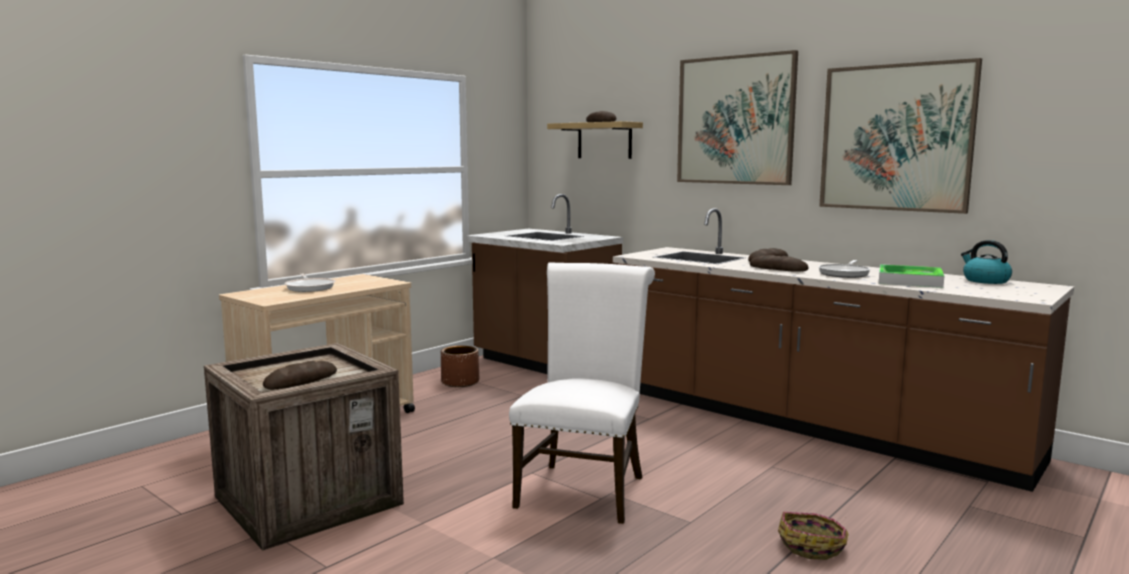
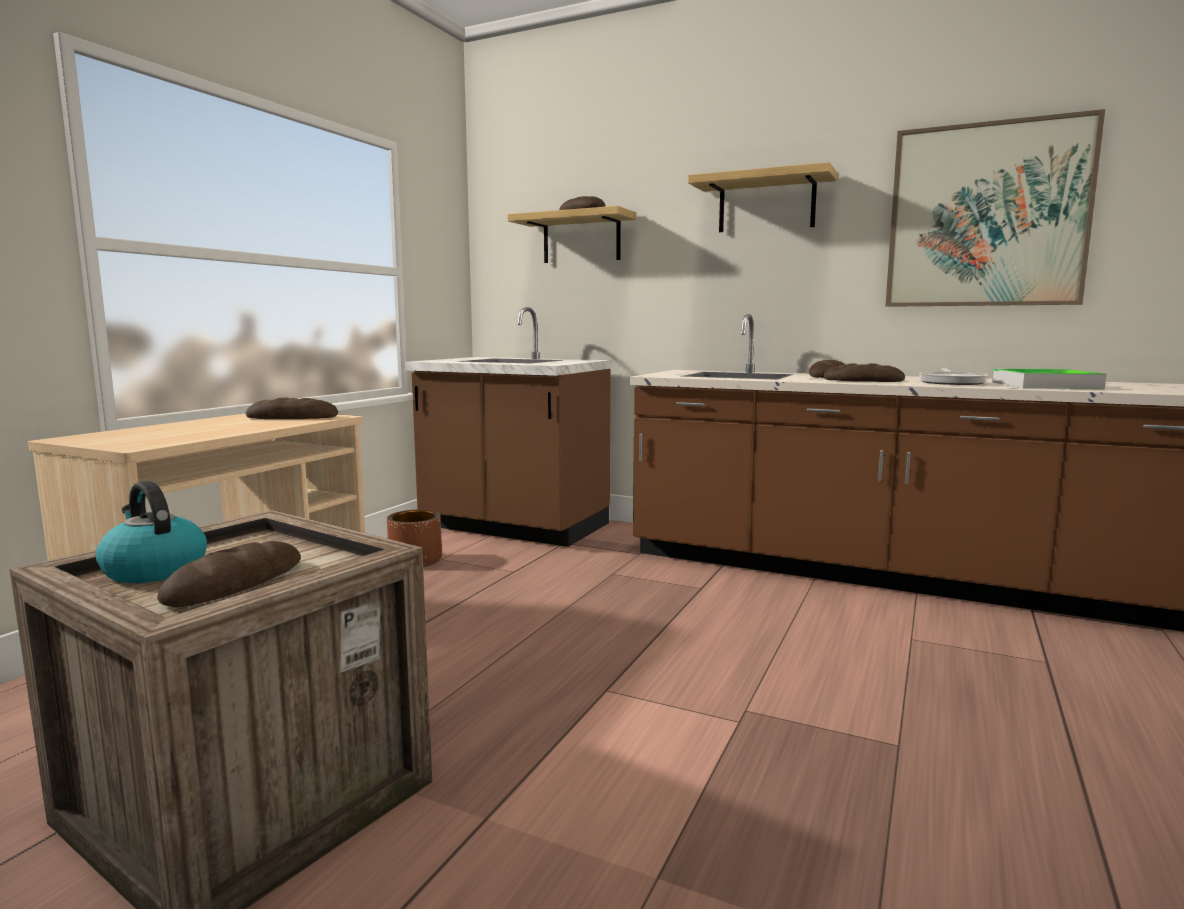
camera: 15 degrees left, 0 degrees up
frying pan [284,273,336,292] -> none
white chair [509,262,655,524] -> none
picture [677,50,798,185] -> shelf [688,162,837,232]
basket [778,512,849,560] -> none
kettle [961,240,1012,284] -> kettle moved to [96,481,207,583]
none -> bread [246,398,338,419]

